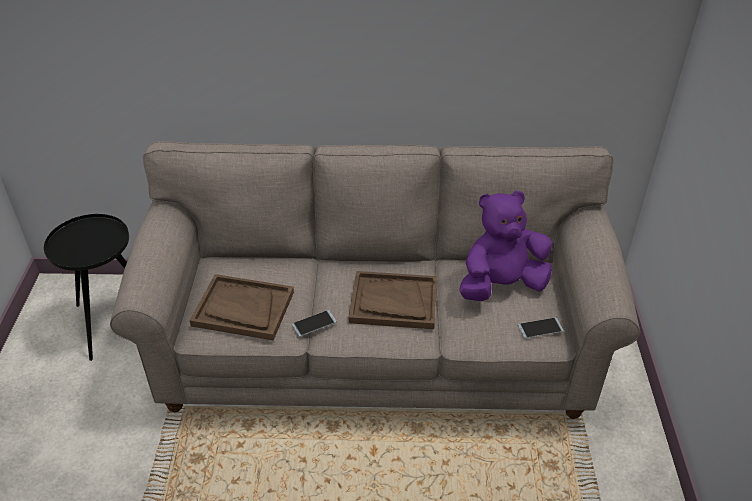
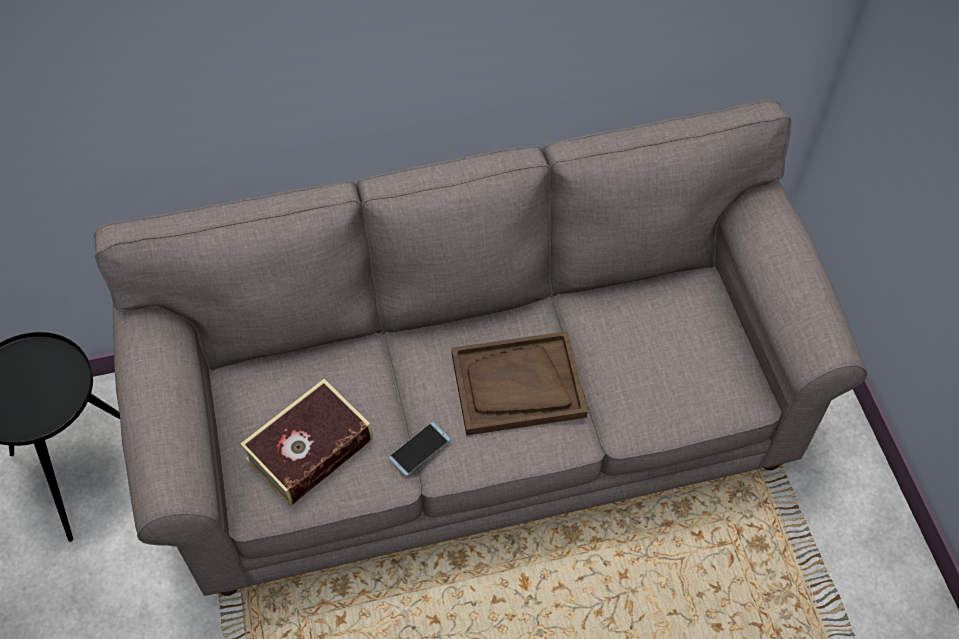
camera: 15 degrees left, 15 degrees up
brown tray [189,274,294,340] -> book [240,379,373,506]
purple plush toy [459,190,552,301] -> none
phone [518,317,563,338] -> none

